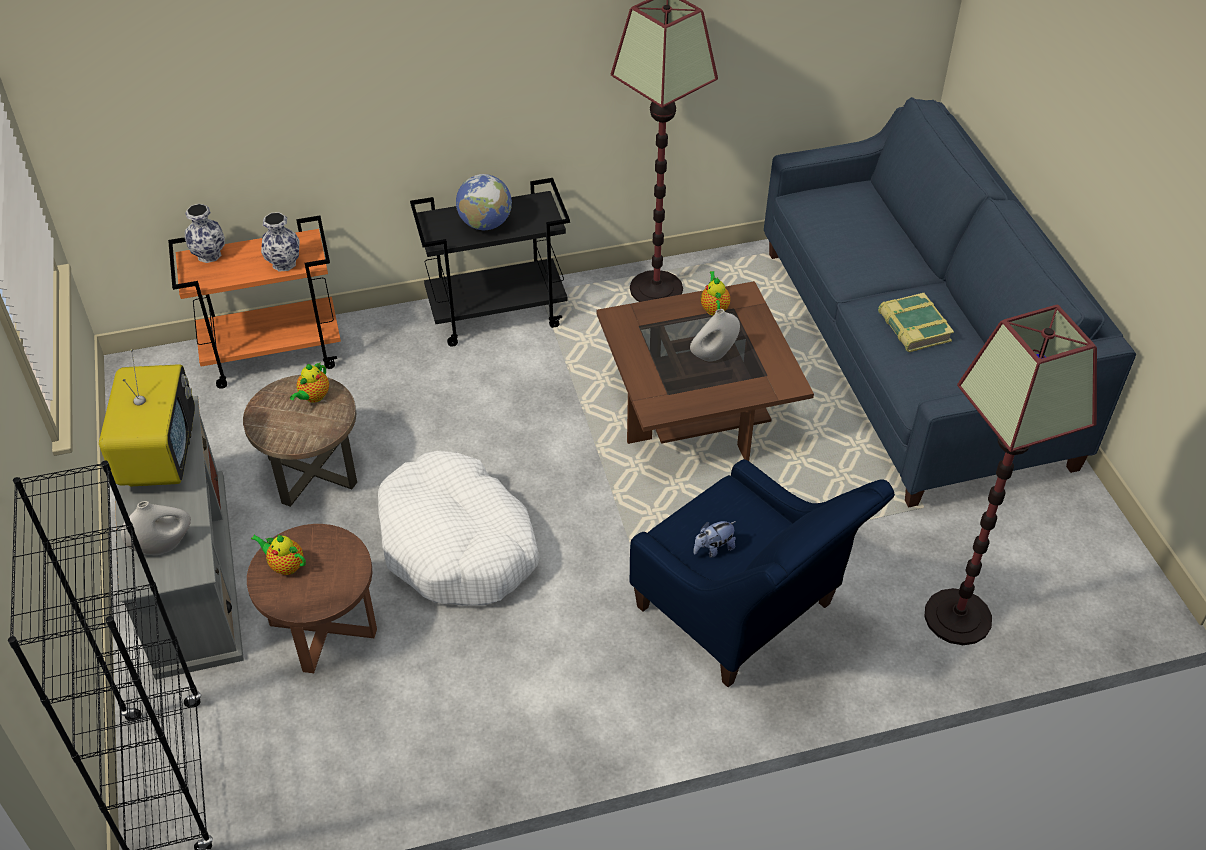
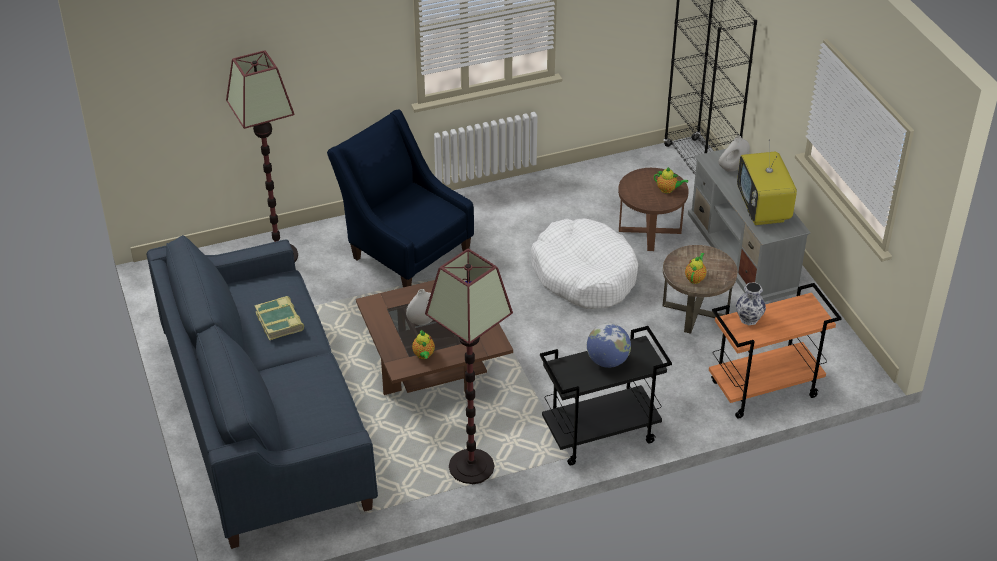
camera: 175 degrees right, 5 degrees down
vase [185,204,225,263] -> none
plush toy [693,521,736,558] -> none

